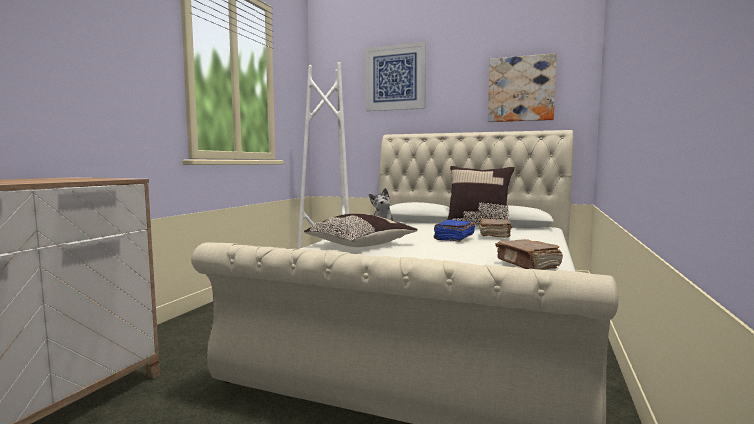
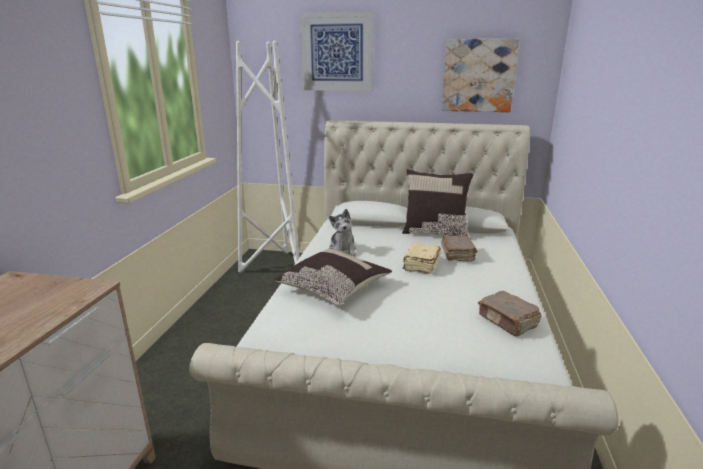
camera: 10 degrees left, 15 degrees up
blue book [434,220,475,242] -> beige book [403,243,441,274]

